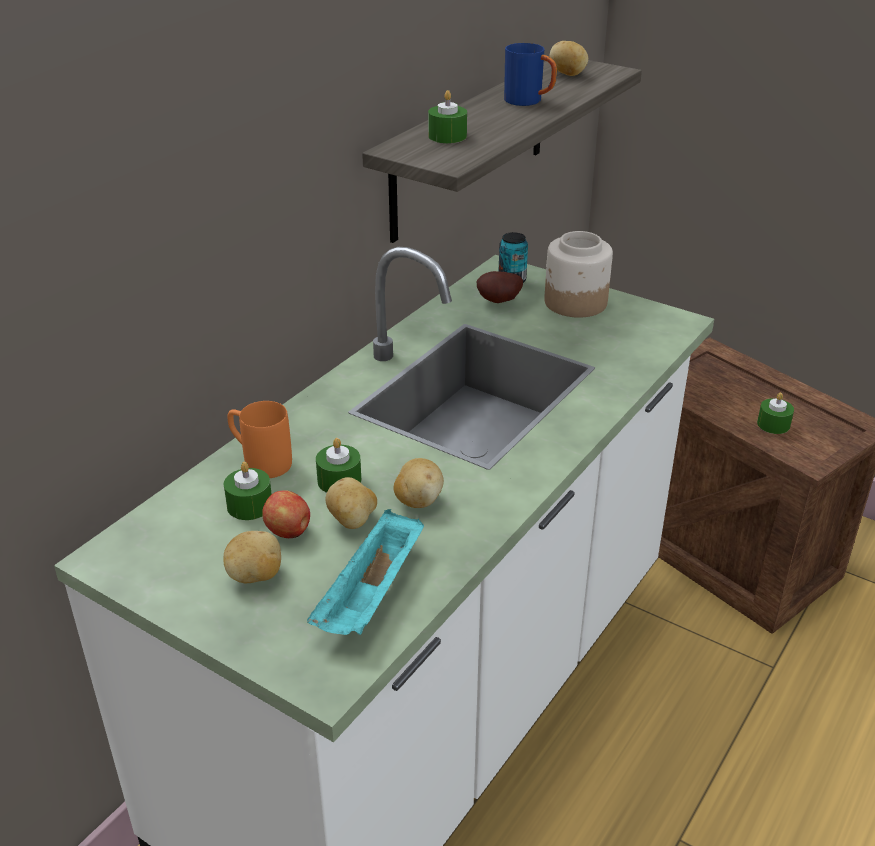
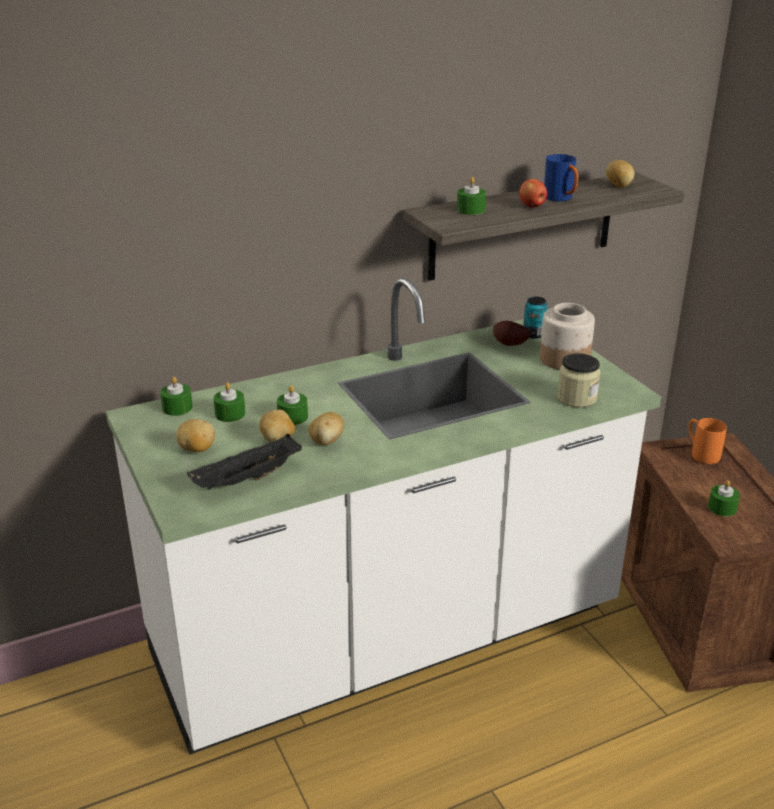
camera: 30 degrees right, 5 degrees down
orange mug [227,401,292,478] -> orange mug moved to [688,418,727,464]
apple [262,490,310,538] -> apple moved to [519,179,547,208]
turquoise tray [307,509,424,635] -> black tray [187,434,302,490]
none -> green candle [160,376,193,416]
none -> jar [557,353,600,408]

